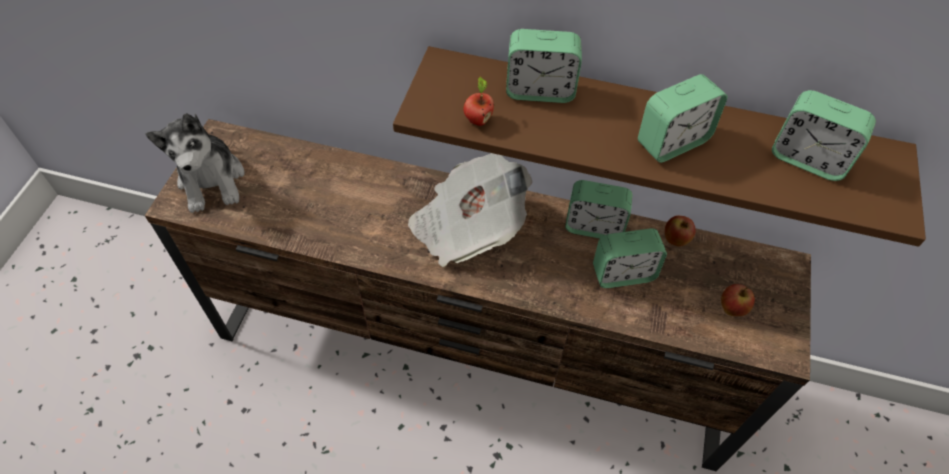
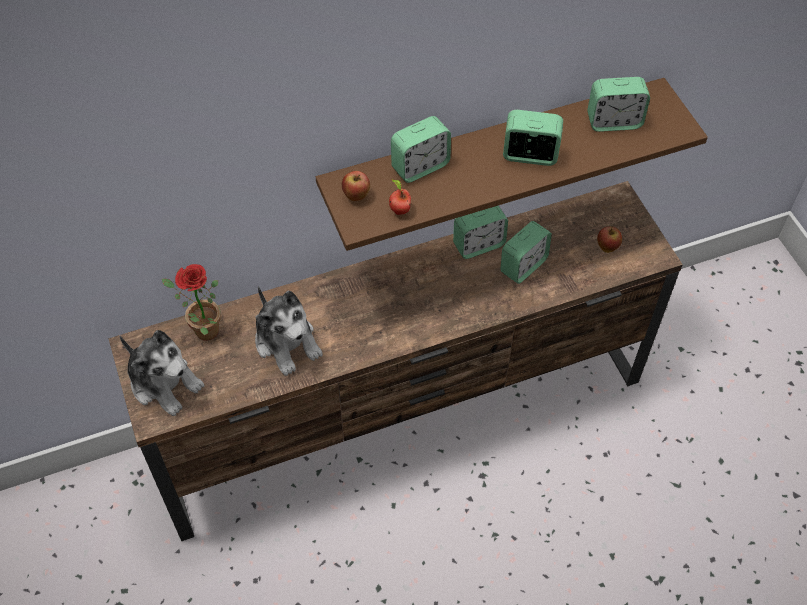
camera: 35 degrees left, 0 degrees up
newspaper [408,153,532,267] -> none
alarm clock [638,74,728,163] -> alarm clock turned 105 degrees counterclockwise [503,110,563,166]
apple [665,216,696,247] -> apple moved to [342,171,370,201]
none -> potted plant [162,264,221,340]
none -> plush toy [255,286,323,376]

